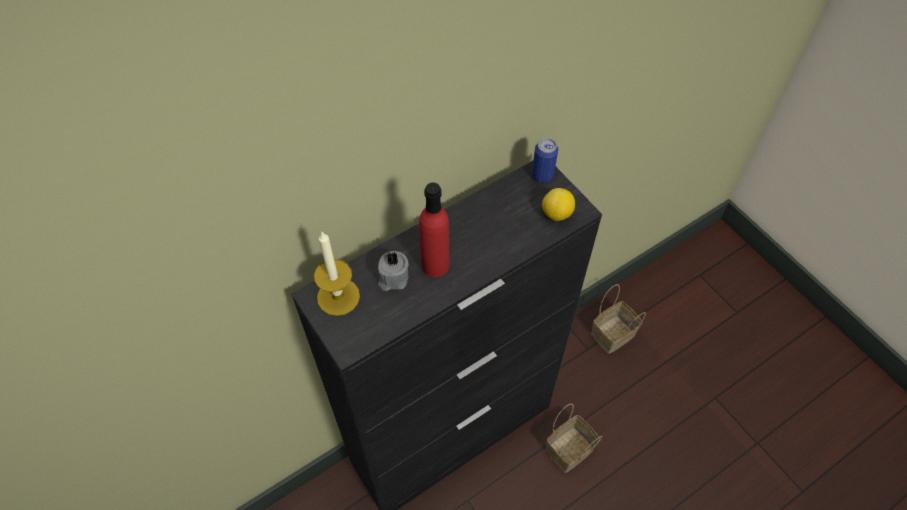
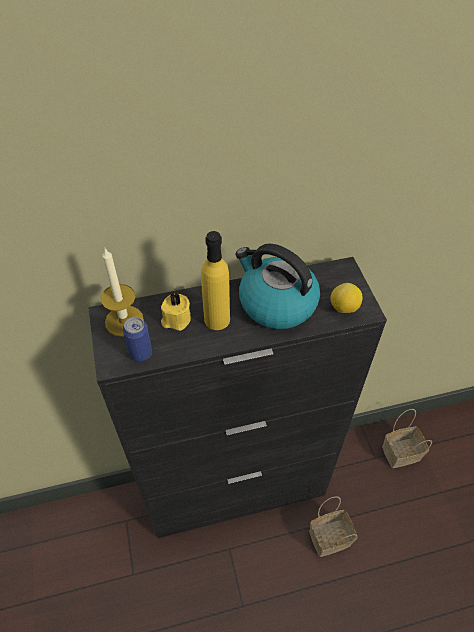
camera: 20 degrees right, 5 degrees down
grey candle [378,251,409,291] -> yellow candle [161,292,191,331]
red bottle [419,183,450,278] -> yellow bottle [201,231,230,330]
can [532,138,558,183] -> can moved to [123,317,152,361]
none -> kettle [236,243,320,329]

